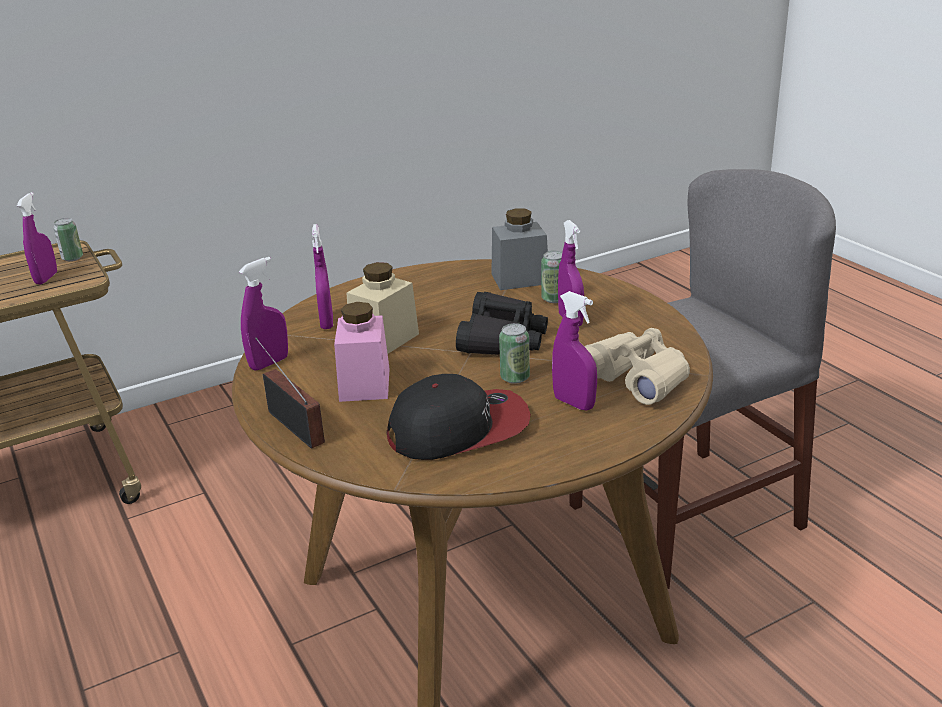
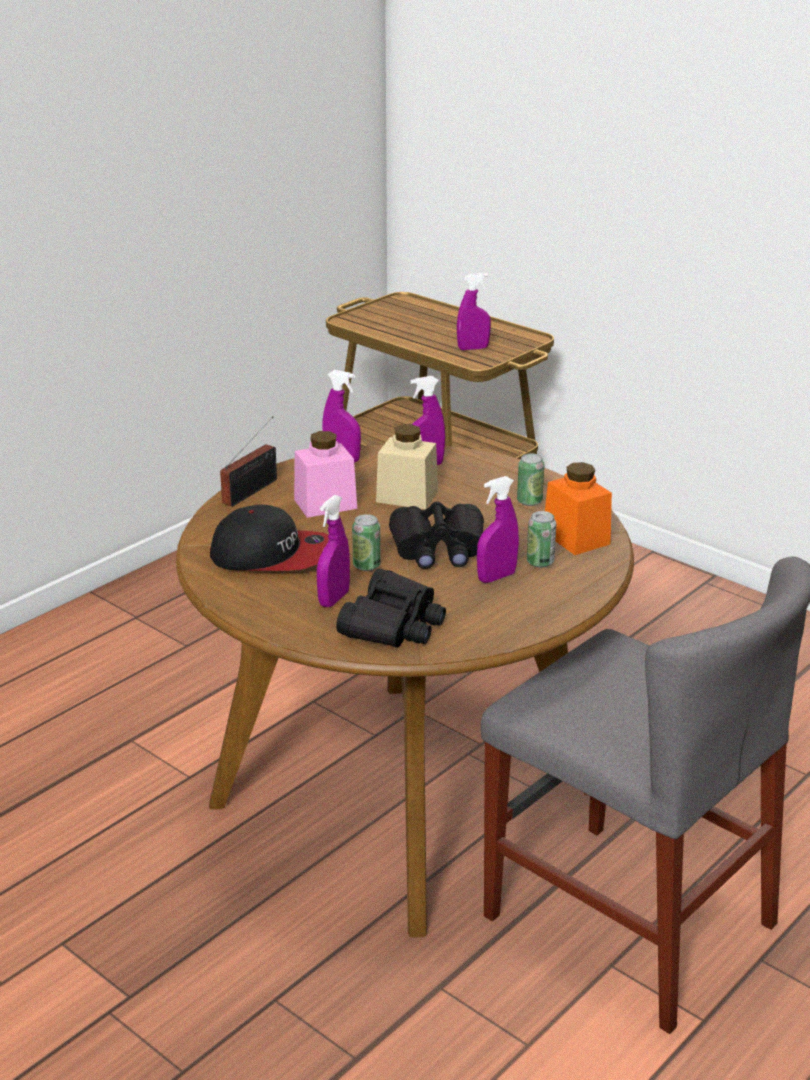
camera: 70 degrees right, 0 degrees up
can [53,218,83,261] -> can moved to [517,453,544,506]
cap [387,374,531,460] -> cap turned 45 degrees counterclockwise [210,504,329,571]
grey jar [491,208,548,290] -> orange jar [545,462,612,555]
beige binoculars [584,328,690,405] -> black binoculars [336,569,446,648]

